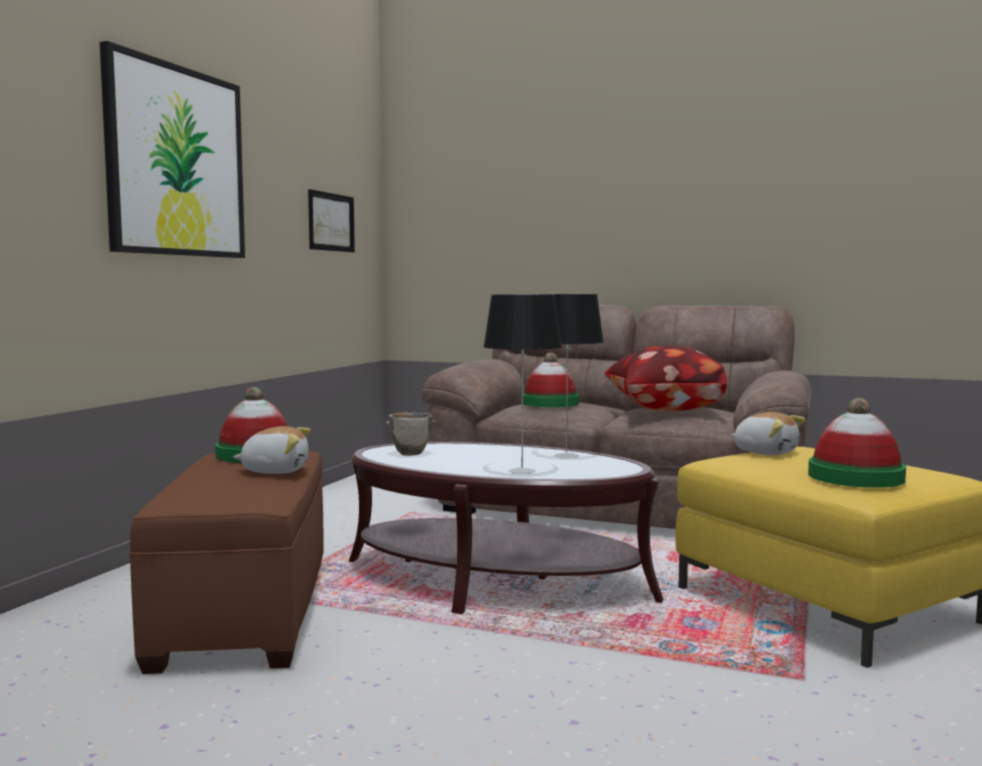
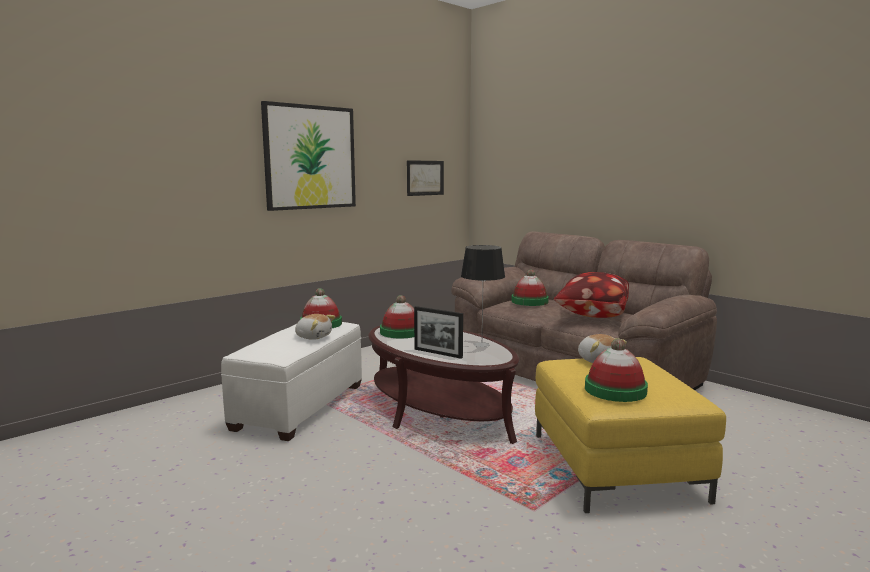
camera: 25 degrees right, 5 degrees up
brown ottoman [129,451,324,674] -> white ottoman [221,322,362,441]
bowl [386,412,435,456] -> hat [380,295,414,338]
table lamp [484,294,562,474] -> picture frame [414,306,463,359]

